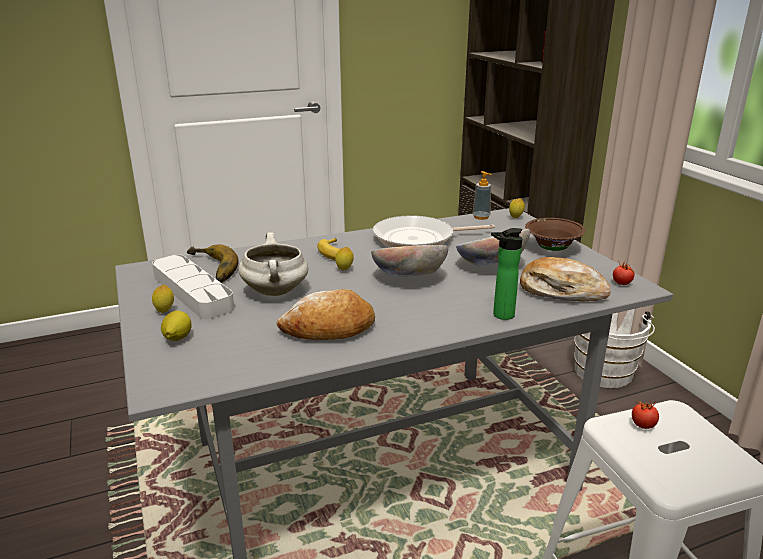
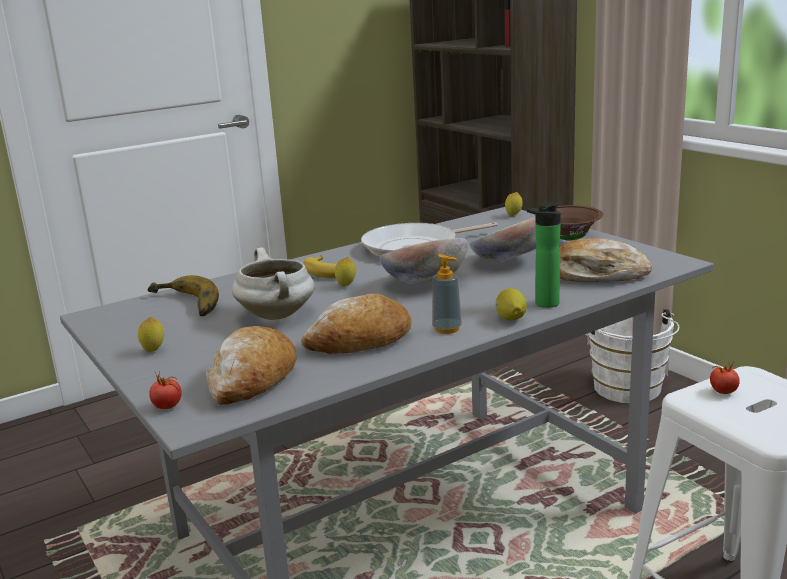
camera: 10 degrees left, 5 degrees down
grey tray [152,255,234,319] -> none
lemon [161,311,192,341] -> lemon moved to [495,288,527,320]
soap dispenser [472,171,492,220] -> soap dispenser moved to [432,254,462,334]
tomato [613,260,635,285] -> tomato moved to [149,372,182,409]
none -> bread [206,326,297,405]

